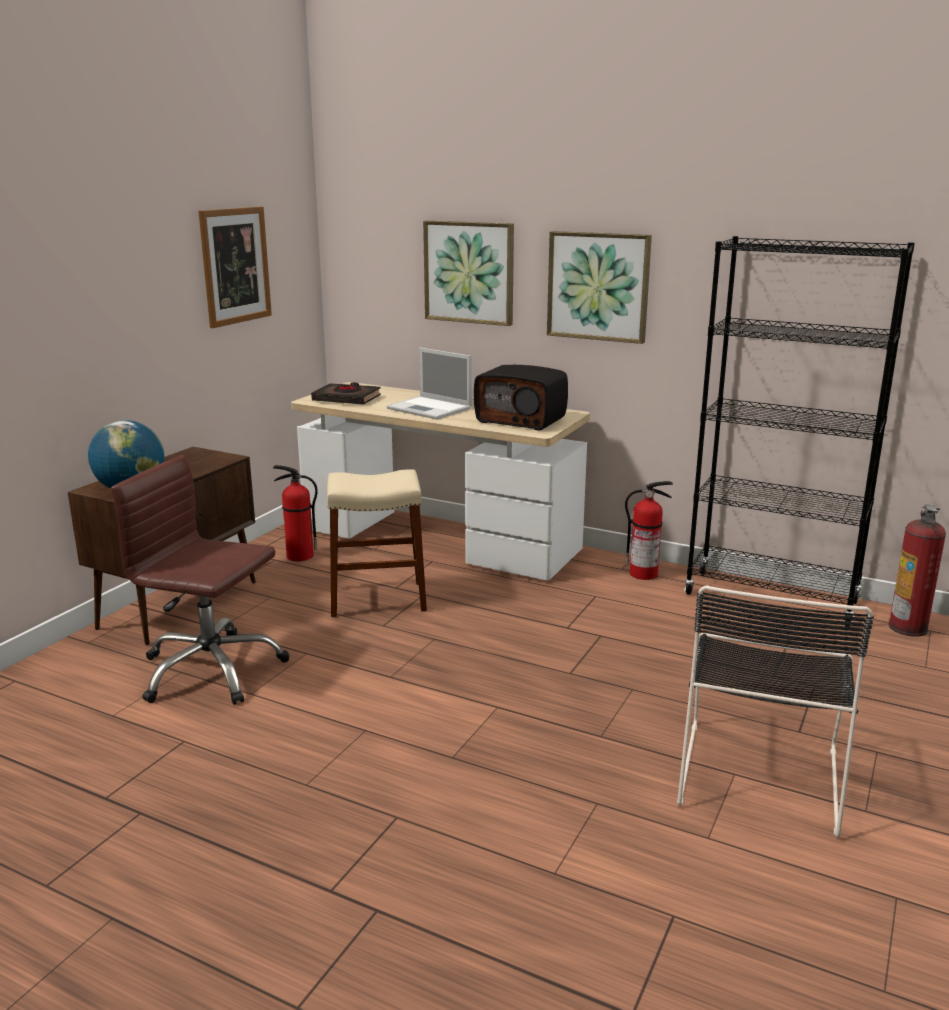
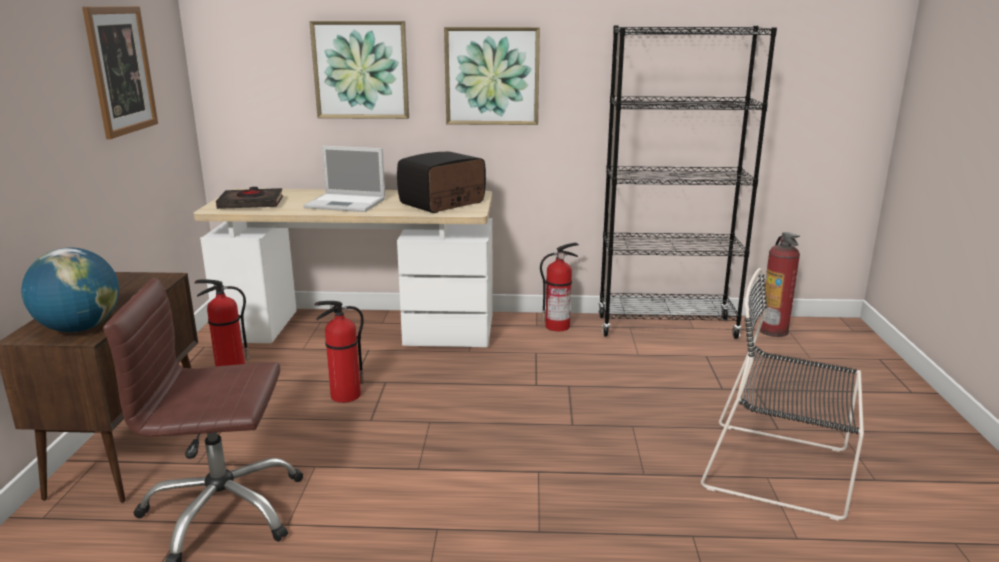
camera: 25 degrees left, 0 degrees up
beige stool [327,469,427,617] -> fire extinguisher [315,301,364,403]
radio [474,365,568,431] -> radio turned 135 degrees clockwise [397,152,486,213]
black chair [677,585,874,838] -> black chair turned 120 degrees clockwise [701,268,864,521]

